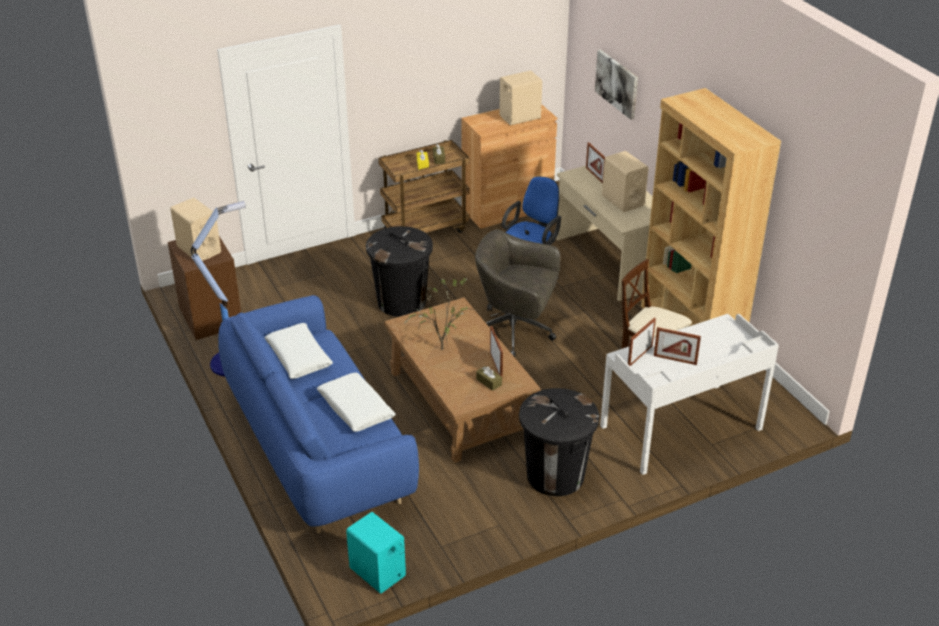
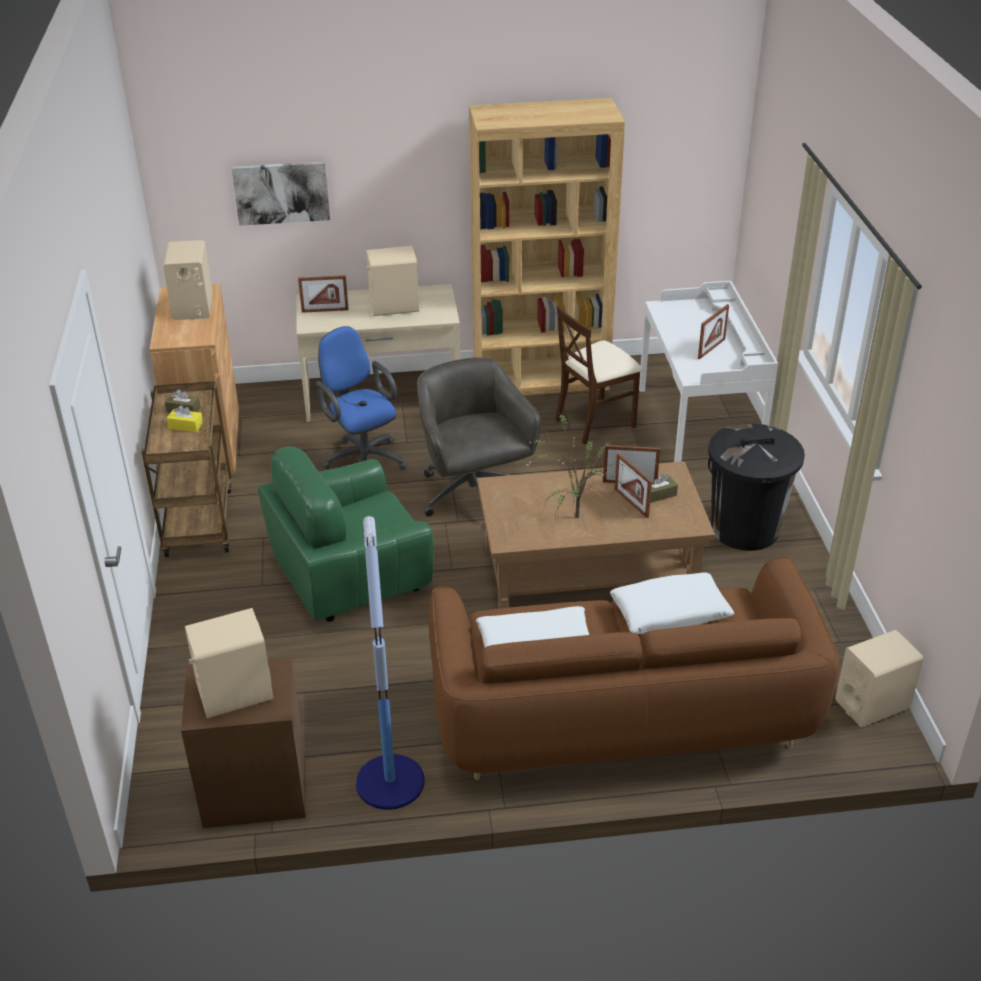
camera: 70 degrees left, 0 degrees up
blue sofa [218,295,419,533] -> brown sofa [429,556,840,780]
turquoise speaker [346,512,406,594] -> beige speaker [835,630,924,728]
black trash can [366,226,433,317] -> green armchair [258,446,434,622]
grey office chair [475,229,561,357] -> grey office chair turned 120 degrees clockwise [417,358,541,517]
picture frame [628,318,656,366] -> picture frame moved to [615,453,652,518]

